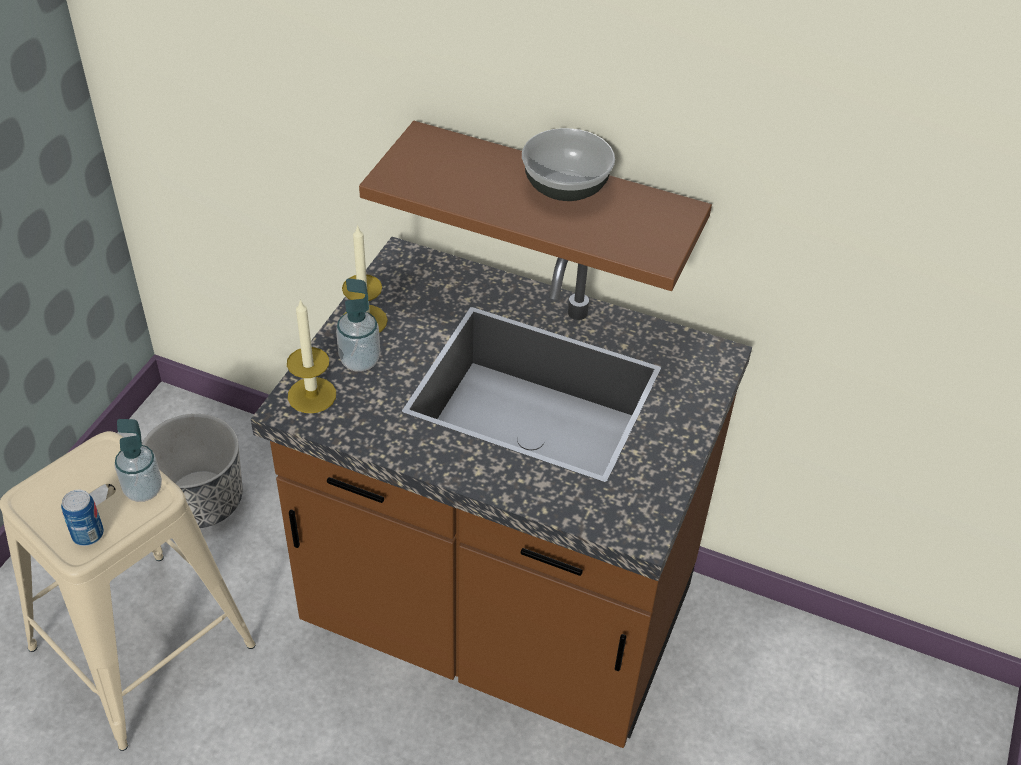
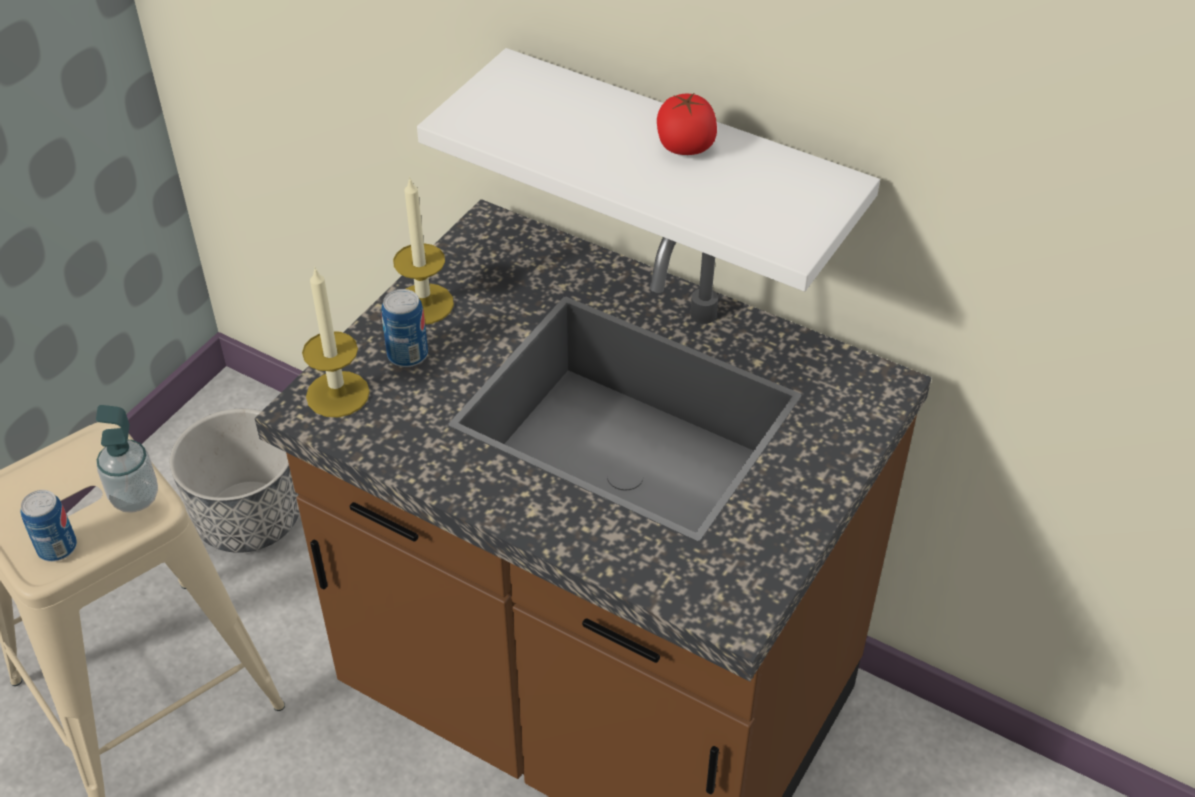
camera: 10 degrees right, 0 degrees up
soap dispenser [336,278,380,372] -> can [381,289,428,367]
brown shelf [359,121,712,291] -> white shelf [417,48,880,291]
bowl [522,128,615,201] -> tomato [657,92,717,155]

